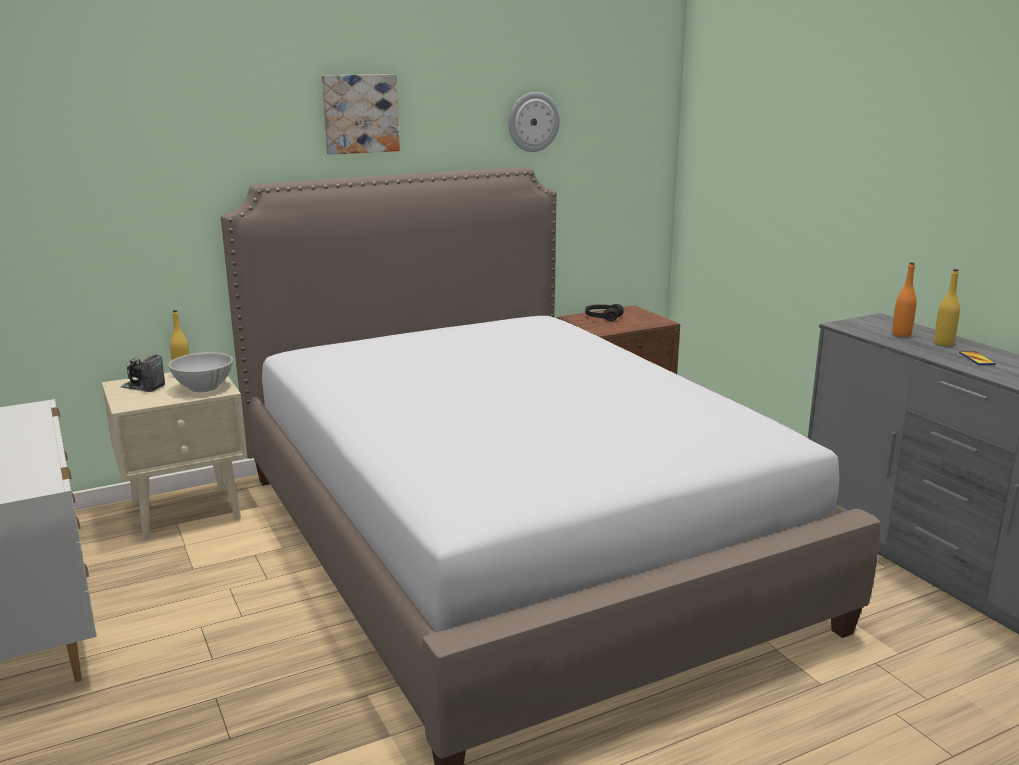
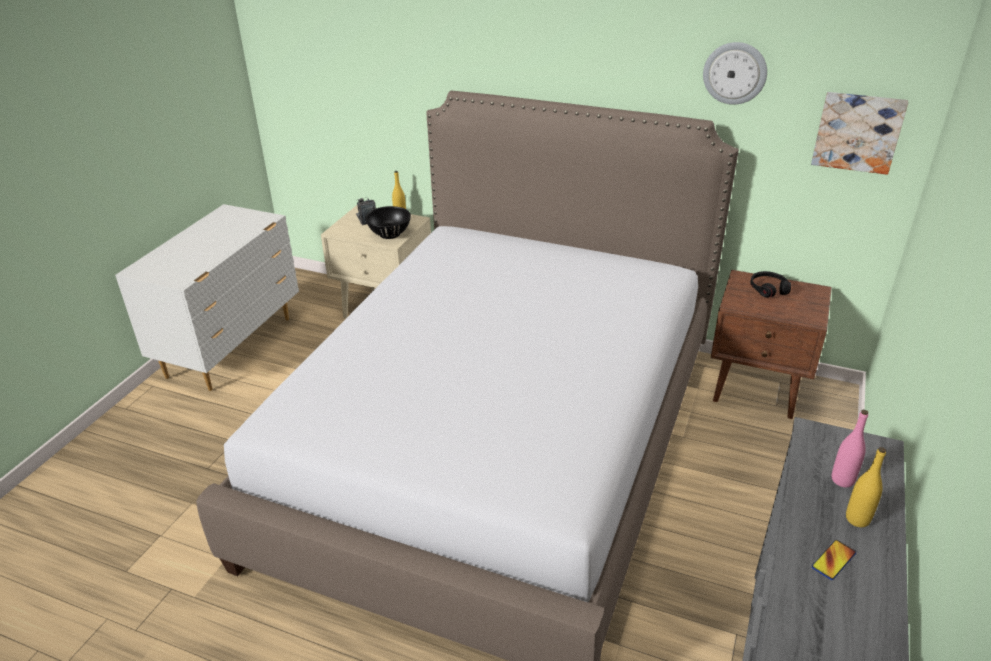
camera: 50 degrees right, 15 degrees up
white bowl [168,352,233,392] -> black bowl [365,206,411,239]
picture [322,74,400,155] -> picture moved to [811,92,908,175]
orange bottle [892,262,917,337] -> pink bottle [832,410,868,487]

